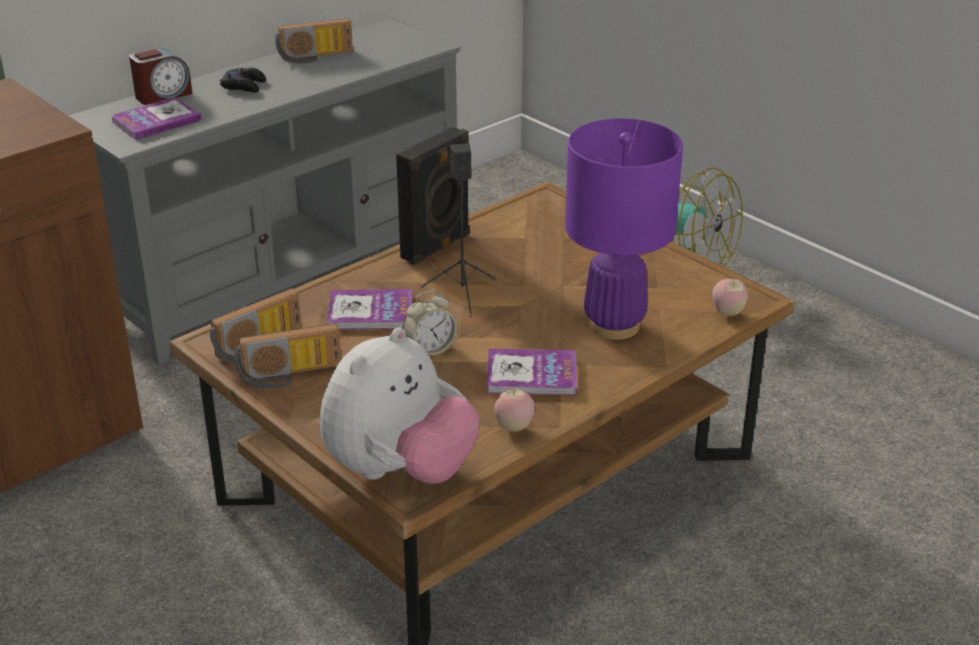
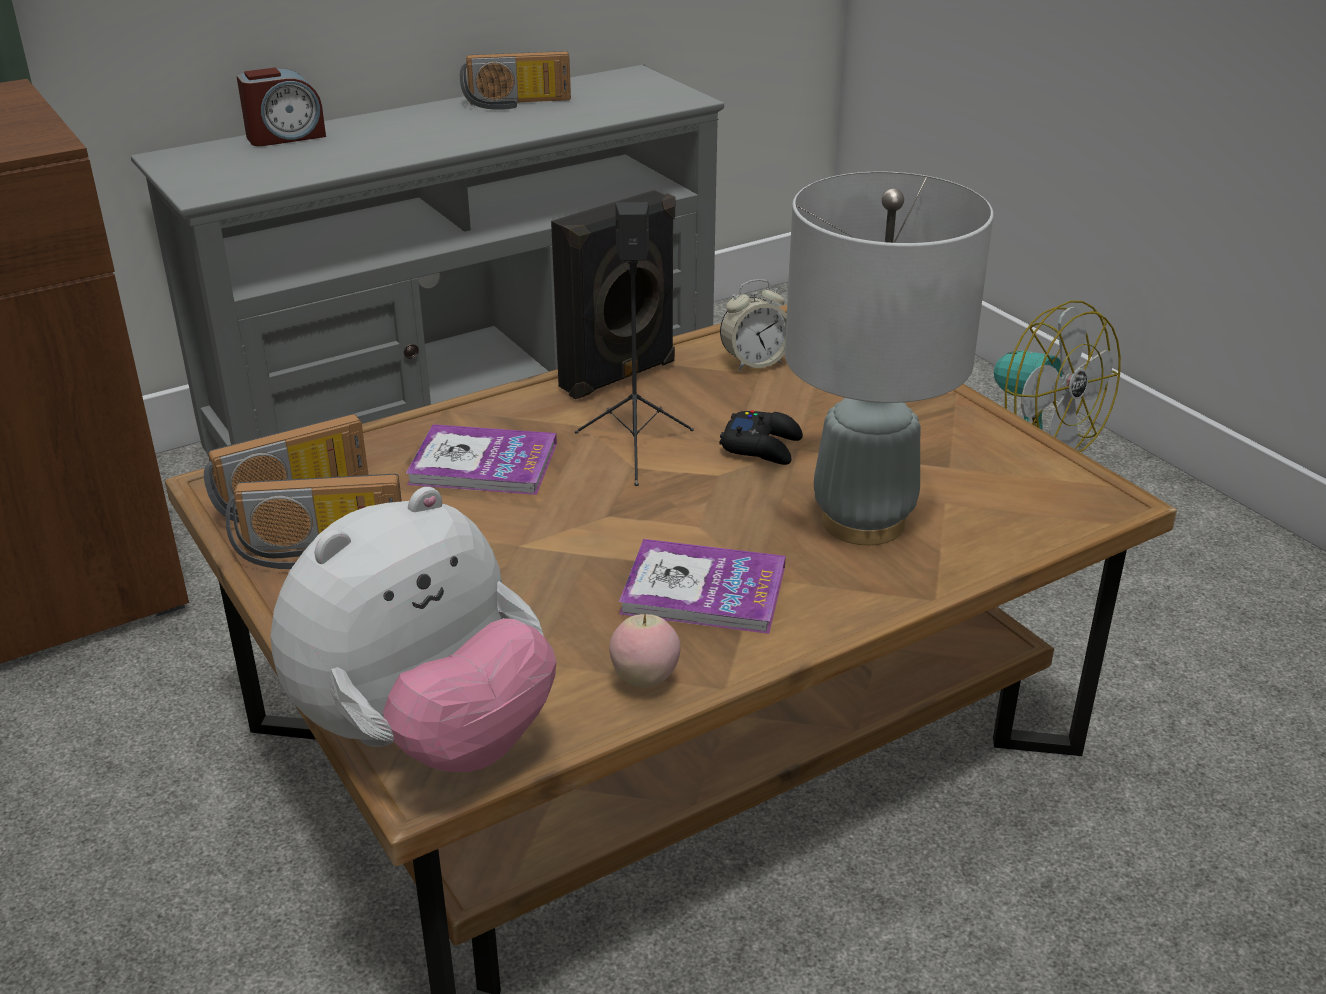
camera: 10 degrees right, 0 degrees up
book [110,97,202,140] -> none
black game controller [220,67,266,92] -> black game controller moved to [720,410,803,465]
alarm clock [403,290,457,355] -> alarm clock moved to [720,279,787,371]
purple table lamp [565,119,683,340] -> grey table lamp [785,172,994,545]
apple [712,279,748,316] -> none

